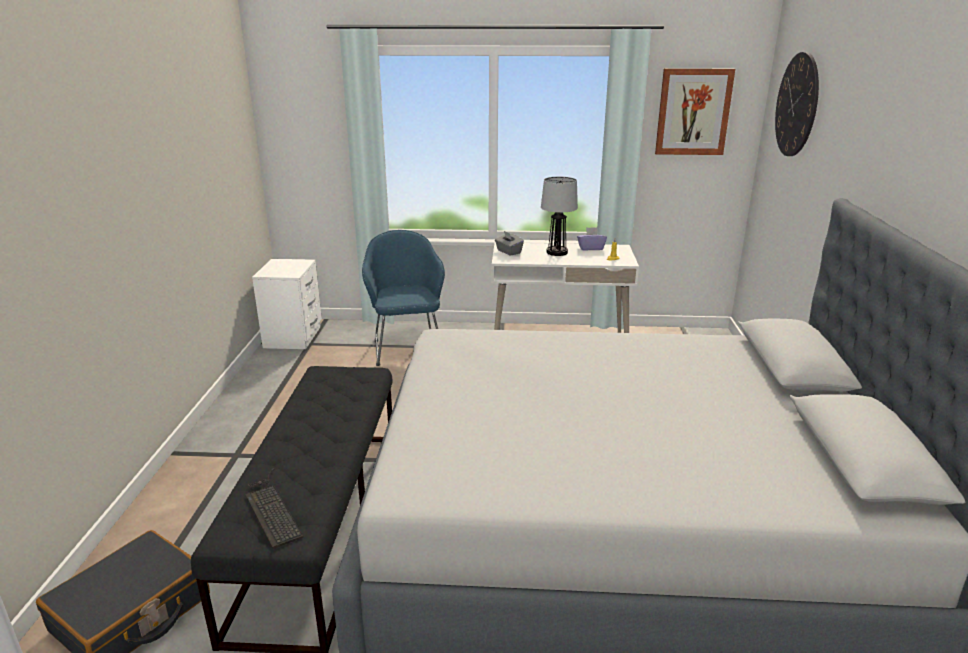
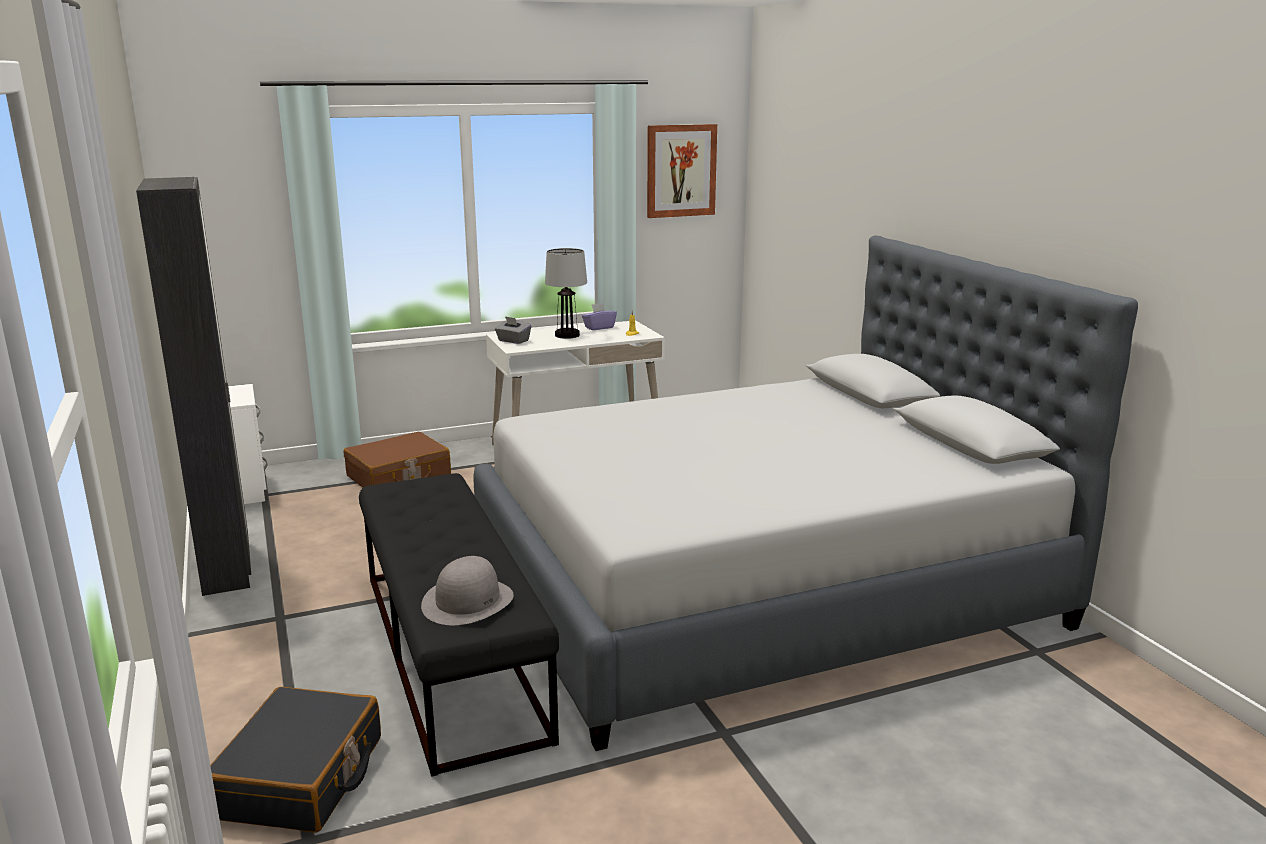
camera: 25 degrees left, 5 degrees down
keyboard [245,468,303,549] -> grey hat [421,556,514,625]
blue armchair [362,230,445,366] -> brown suitcase [344,432,451,488]
wall clock [775,52,819,156] -> none
none -> black wardrobe [136,177,251,596]

